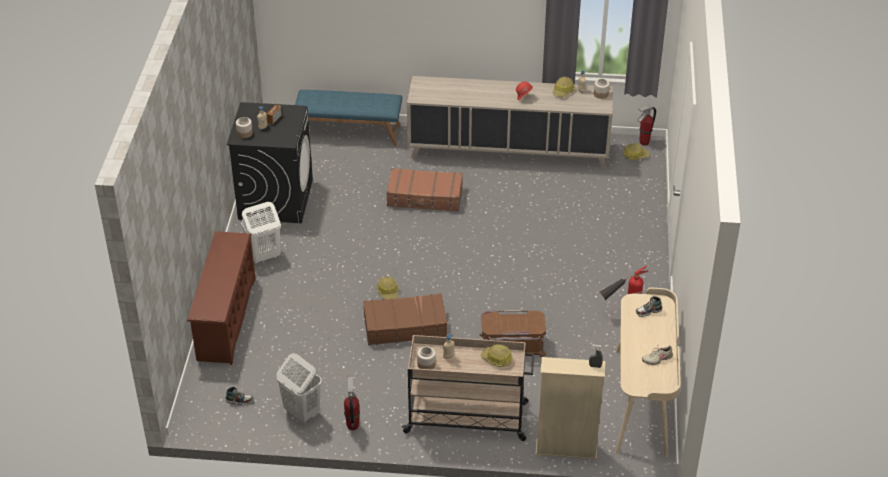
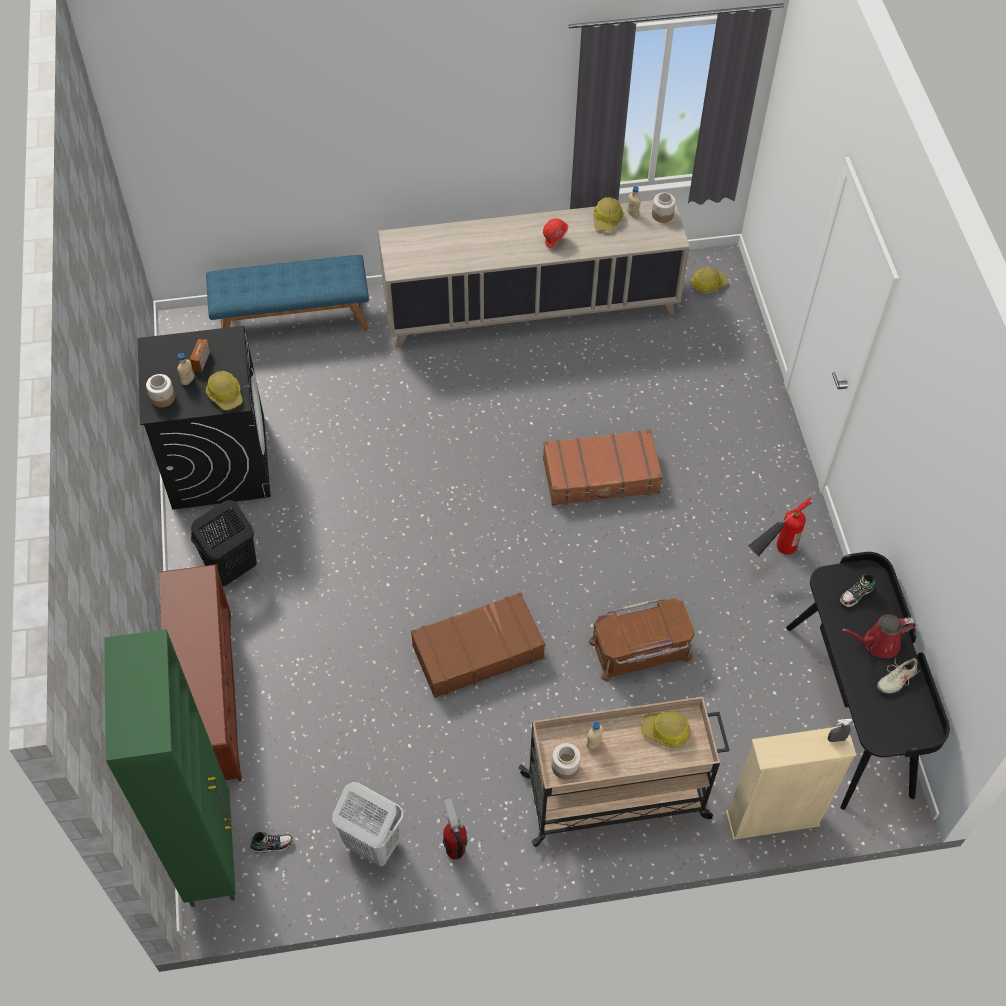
camera: 15 degrees left, 15 degrees up
white laundry basket [241,202,281,264] -> black laundry basket [191,500,257,586]
hard hat [376,276,398,300] -> hard hat moved to [206,371,243,410]
brown suitcase [386,168,463,212] -> brown suitcase moved to [543,429,663,506]
beige desk [615,287,681,458] -> black desk [786,552,950,810]
fire extinguisher [637,106,656,146] -> none
none -> green cabinet [104,629,236,907]
none -> red watering can [842,614,916,658]

